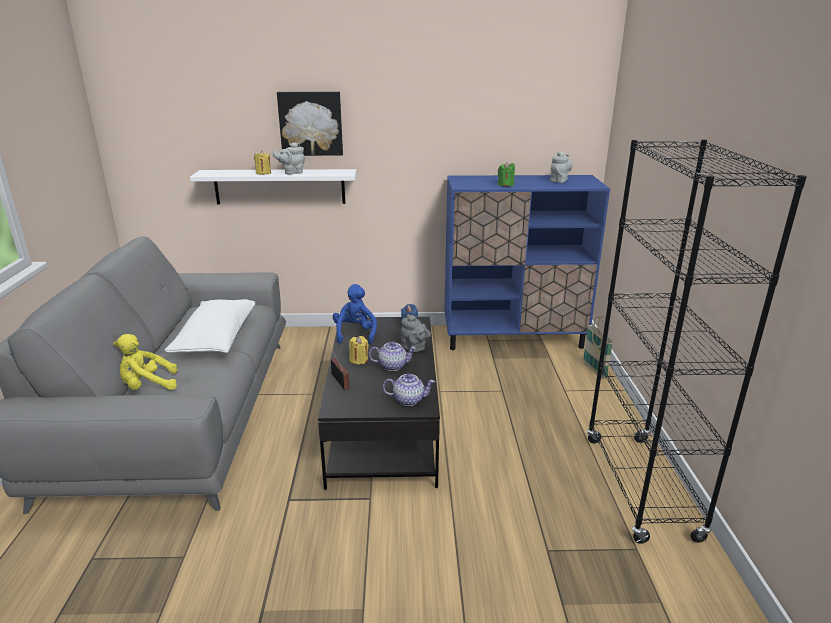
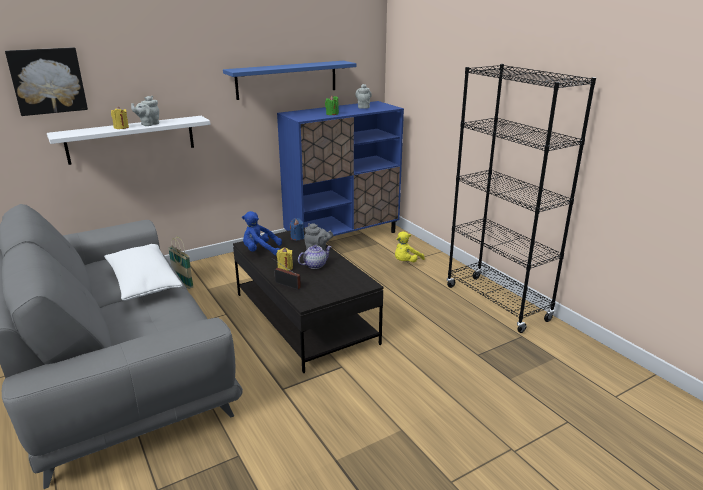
camera: 30 degrees left, 0 degrees up
yellow plush toy [113,334,178,390] -> yellow plush toy moved to [395,231,425,262]
picture [277,92,343,156] -> picture moved to [5,47,88,116]
blue plush toy [333,284,377,344] -> blue plush toy turned 60 degrees counterclockwise [242,211,282,256]
teapot [383,374,435,406] -> none
basket [583,316,613,378] -> basket moved to [168,237,194,289]
none -> blue shelf [223,61,357,100]

